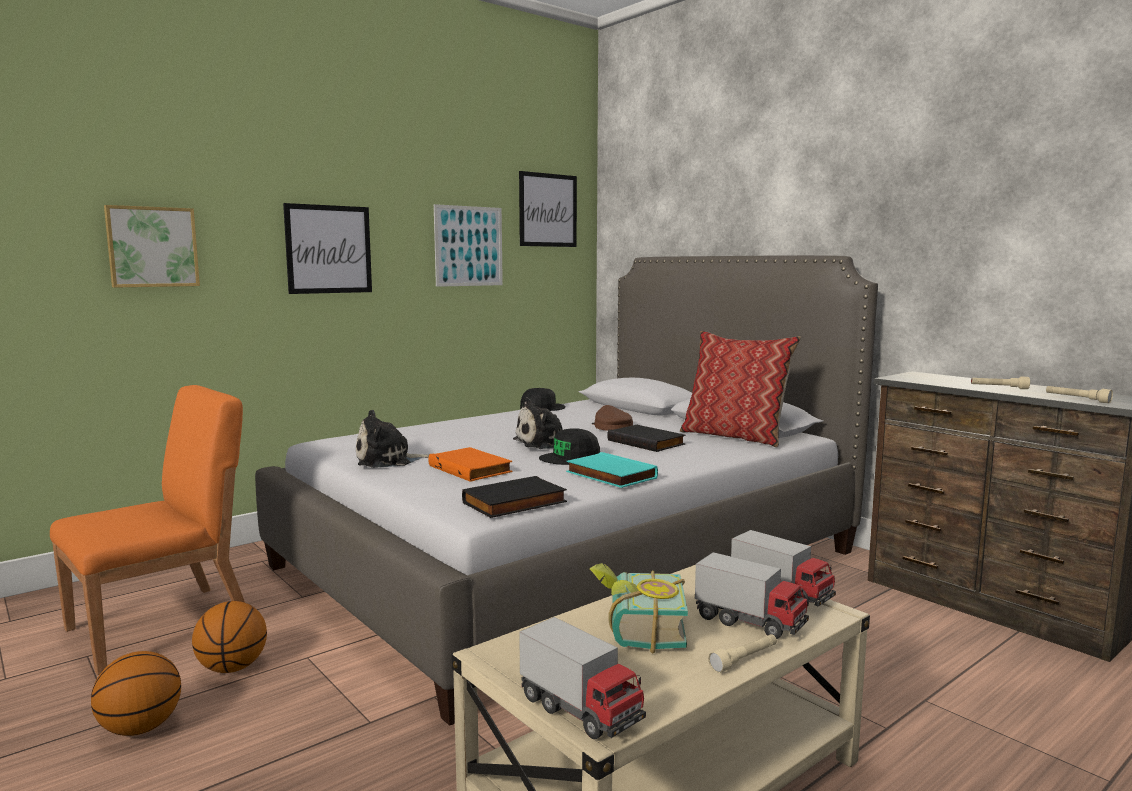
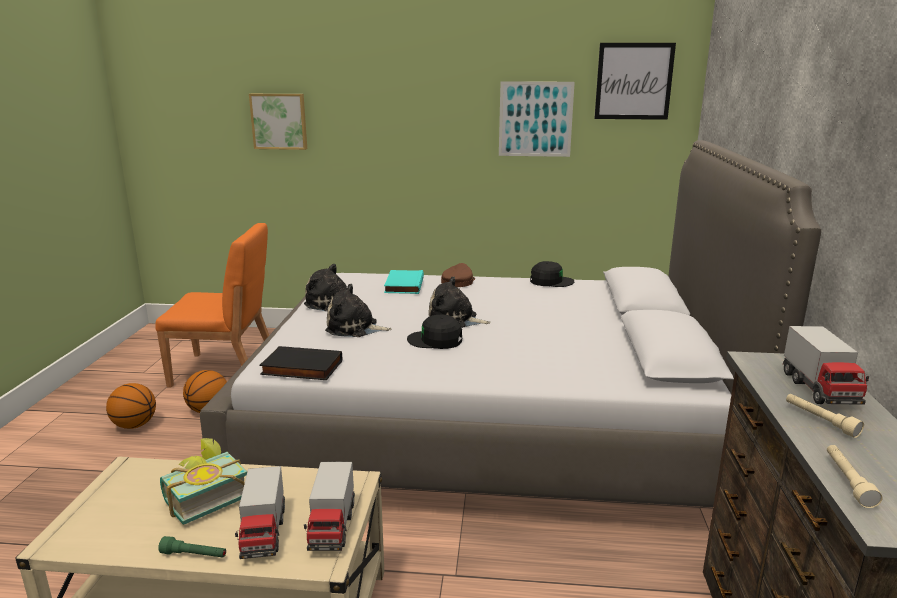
camera: 45 degrees right, 10 degrees up
picture [283,203,372,294] -> none
orange book [428,447,513,482] -> plush toy [325,284,392,337]
toy truck [519,617,646,739] -> toy truck moved to [783,326,869,405]
turquoise book [566,452,658,488] -> turquoise book moved to [384,270,424,294]
brown cap [592,405,633,431] -> brown cap moved to [441,263,475,287]
black book [607,425,686,452] -> none
pillow [680,331,801,448] -> none
beige flashlight [708,634,777,673] -> green flashlight [158,536,226,558]

